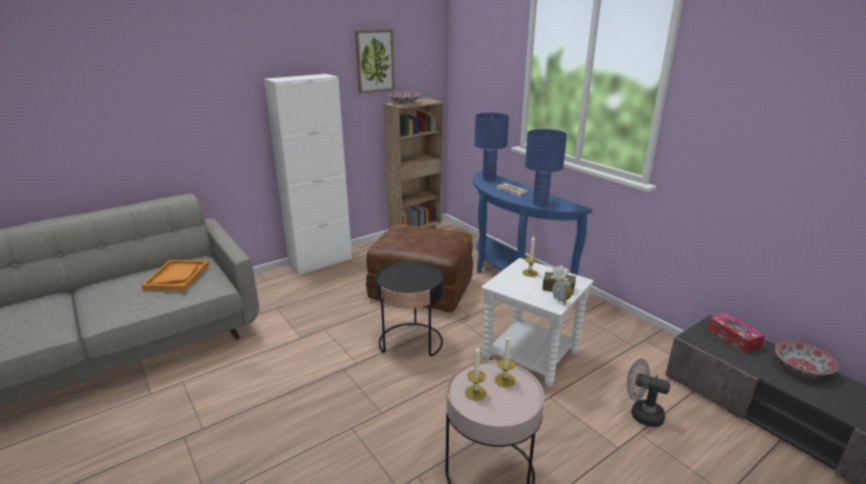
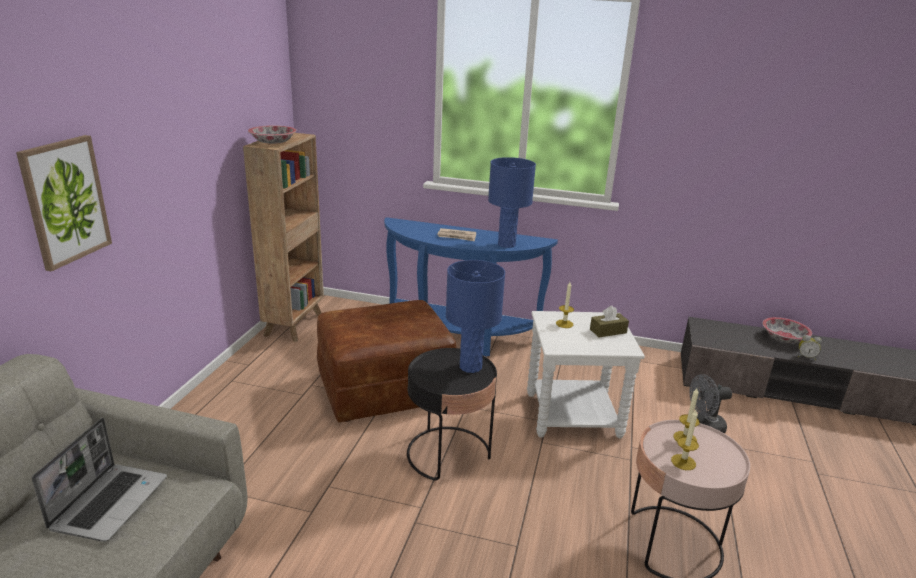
camera: 40 degrees left, 0 degrees up
orange tray [142,260,209,291] -> laptop [32,418,167,542]
white cabinet [264,74,352,275] -> none
picture [355,29,395,94] -> picture moved to [16,135,112,272]
blue table lamp [474,113,509,180] -> blue table lamp moved to [446,260,505,373]
alarm clock [552,276,572,305] -> alarm clock moved to [798,335,822,361]
tissue box [707,313,765,353] -> none

